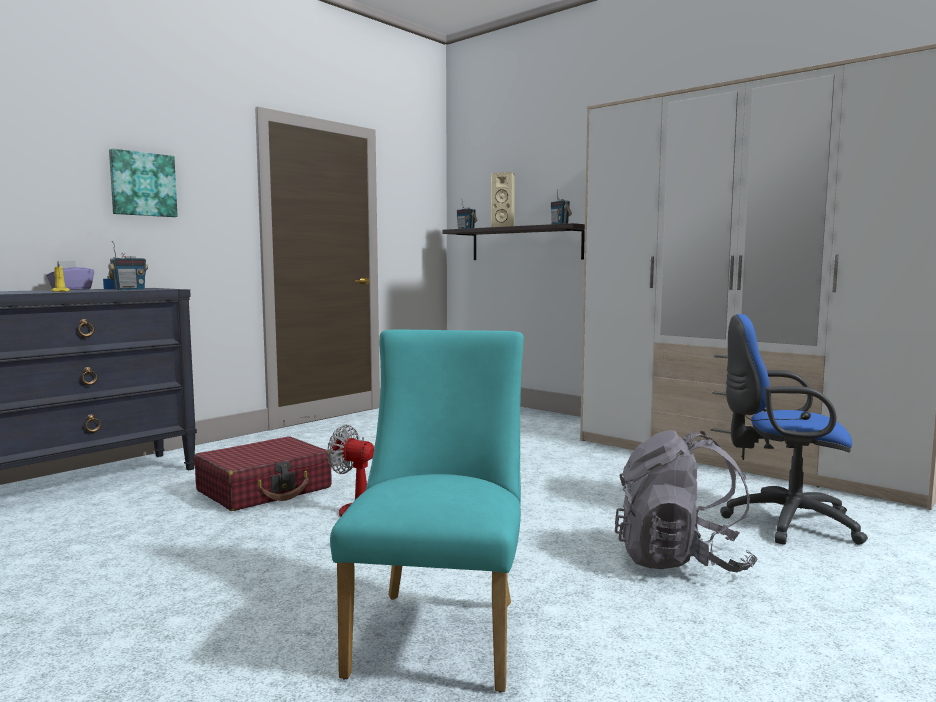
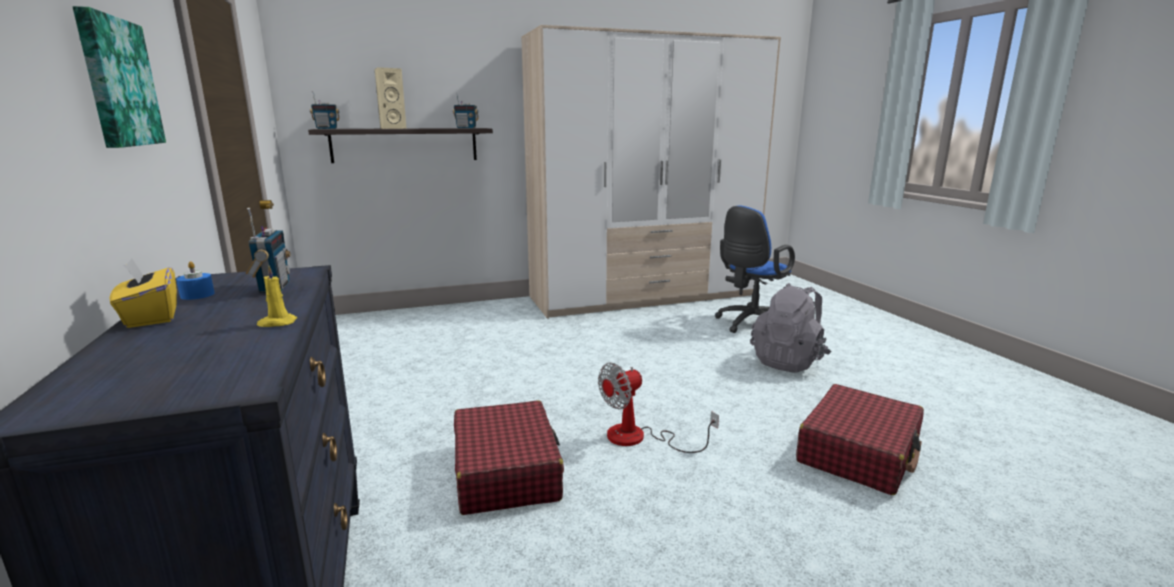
camera: 60 degrees left, 10 degrees up
purple tissue box [46,261,94,290] -> yellow tissue box [109,258,177,328]
turquoise chair [330,329,524,692] -> red suitcase [796,384,924,495]

